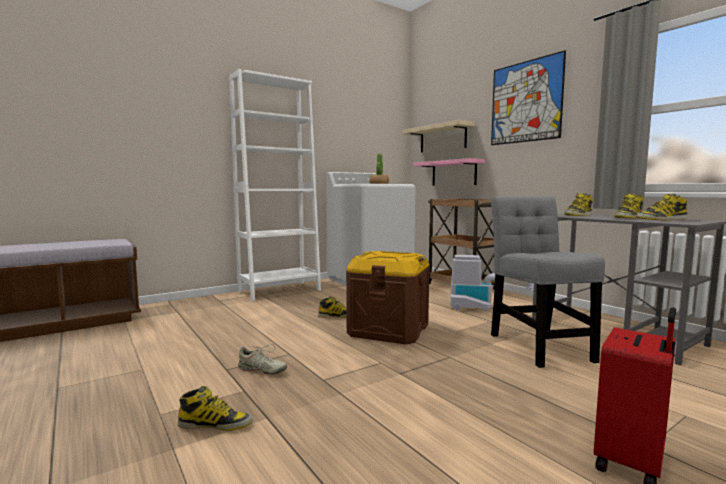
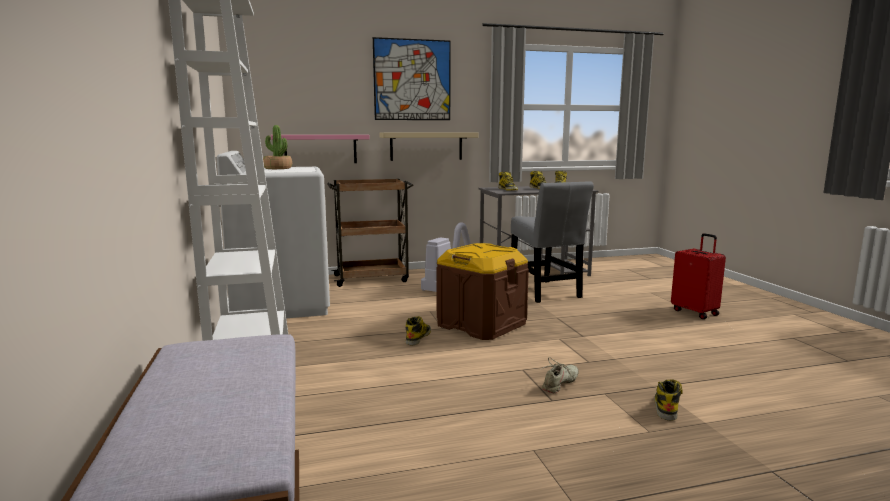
camera: 70 degrees left, 5 degrees up
beige shelf [402,120,474,153] -> beige shelf moved to [380,132,478,161]
grey chair [491,196,605,368] -> grey chair turned 120 degrees counterclockwise [511,181,594,303]

